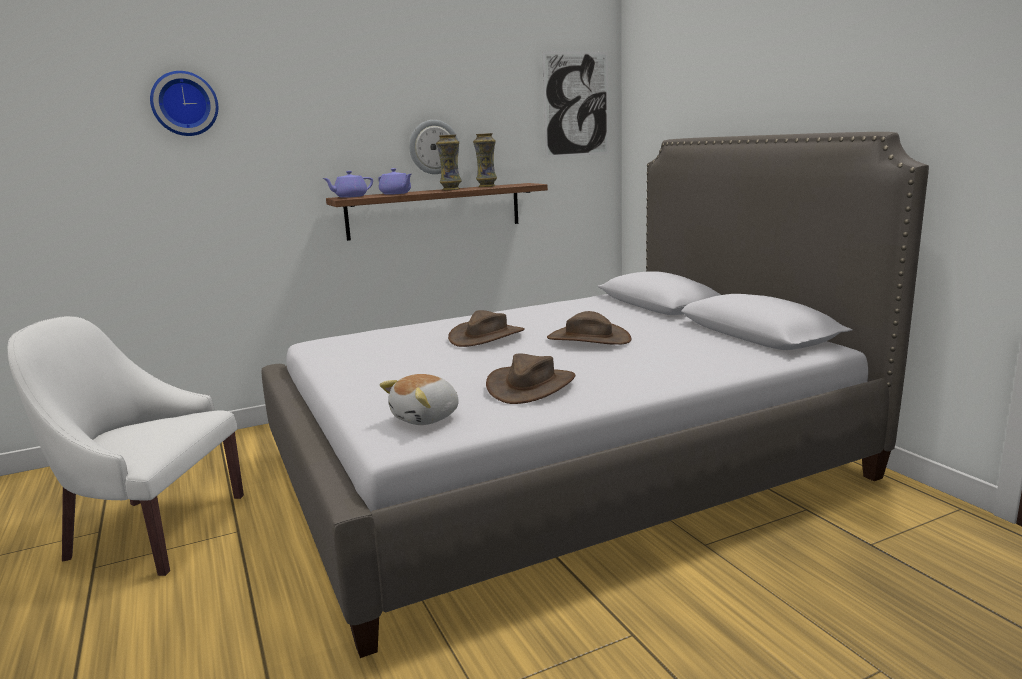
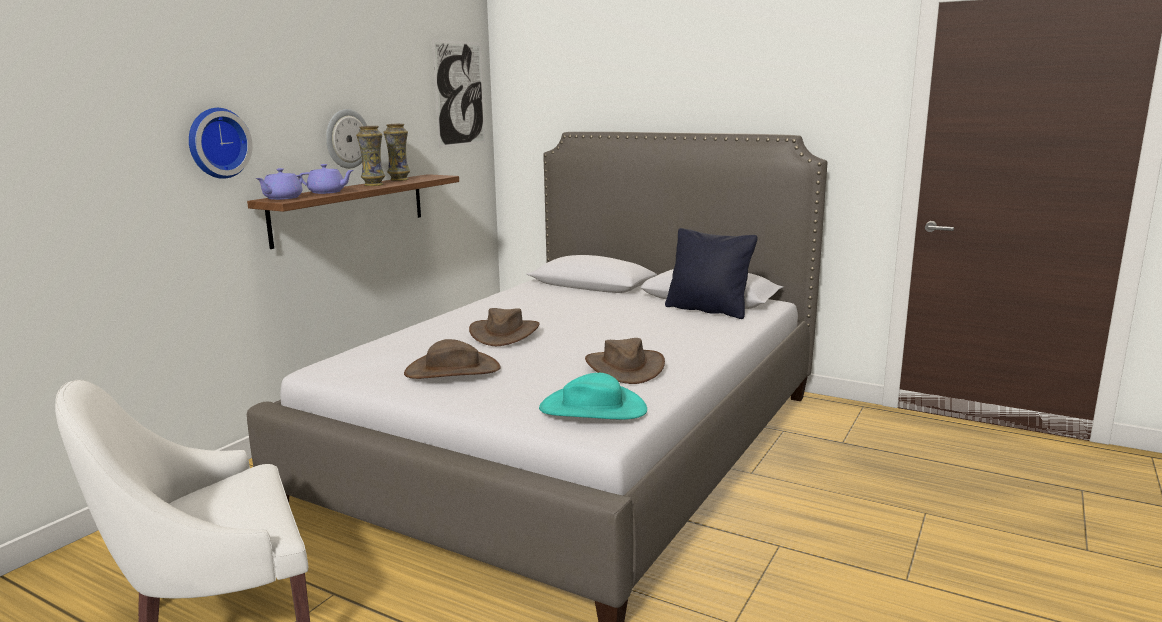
camera: 35 degrees left, 0 degrees up
wall clock [150,71,218,136] -> wall clock moved to [189,108,253,179]
plush toy [380,374,459,425] -> turquoise hat [539,373,647,420]
brown hat [547,311,632,345] -> brown hat moved to [404,339,501,379]
none -> black pillow [665,228,758,319]

